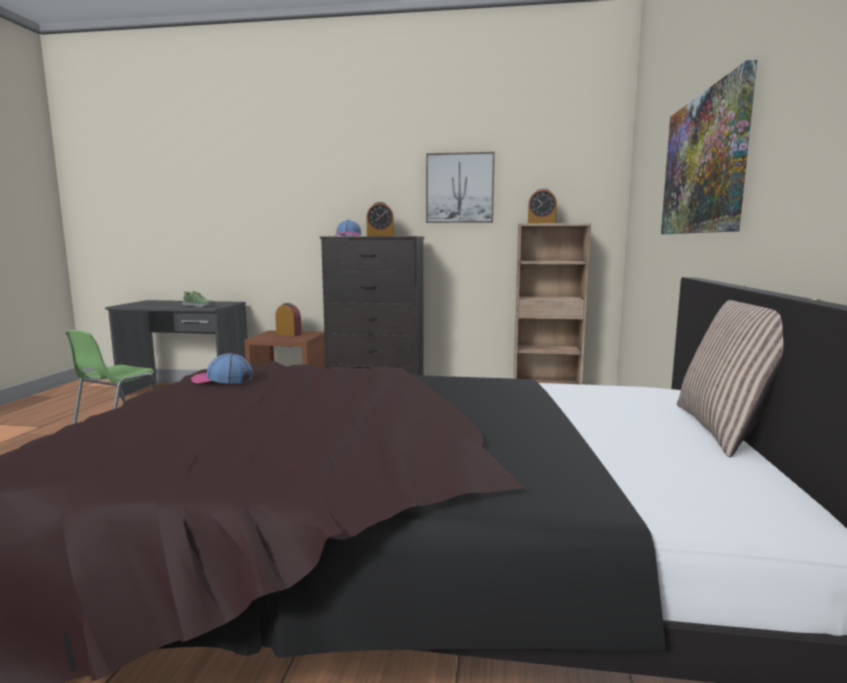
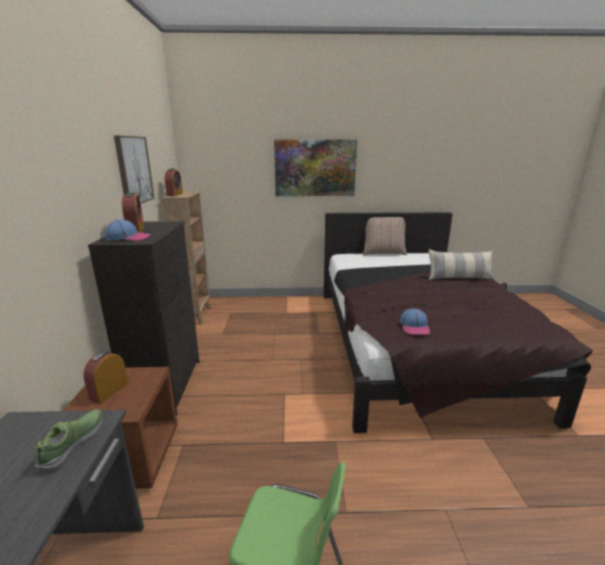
camera: 100 degrees left, 10 degrees up
none -> pillow [429,249,494,280]

